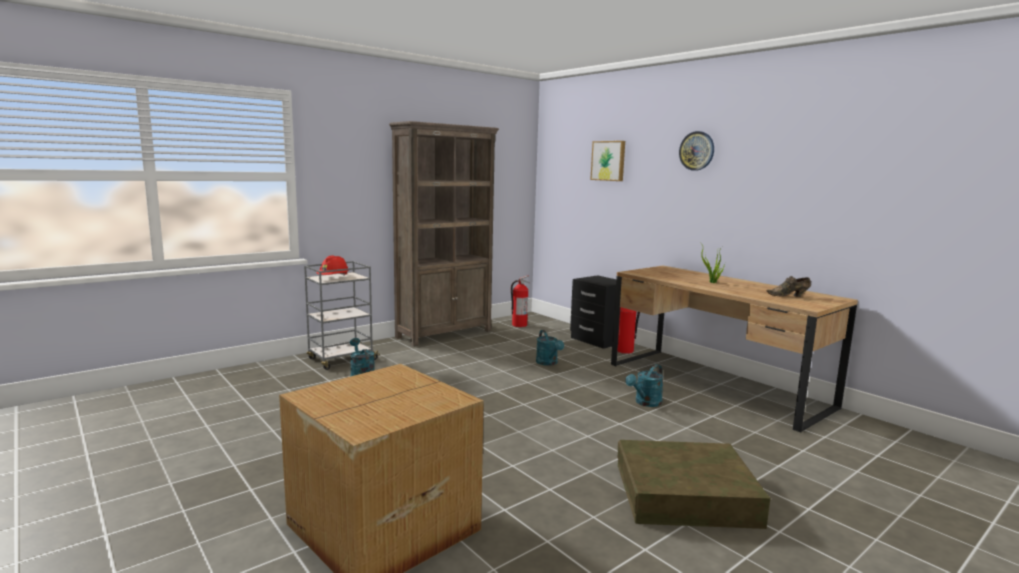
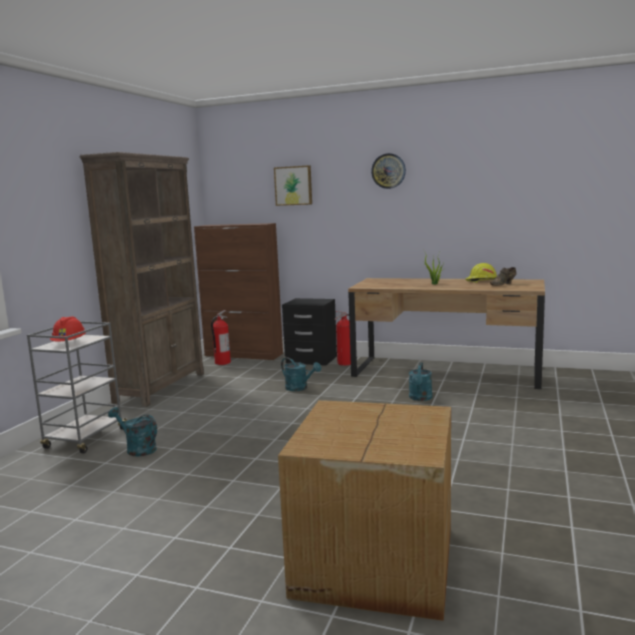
camera: 30 degrees left, 0 degrees up
brown storage box [618,440,771,529] -> none
none -> brown cabinet [194,223,283,360]
none -> yellow hard hat [465,263,497,283]

